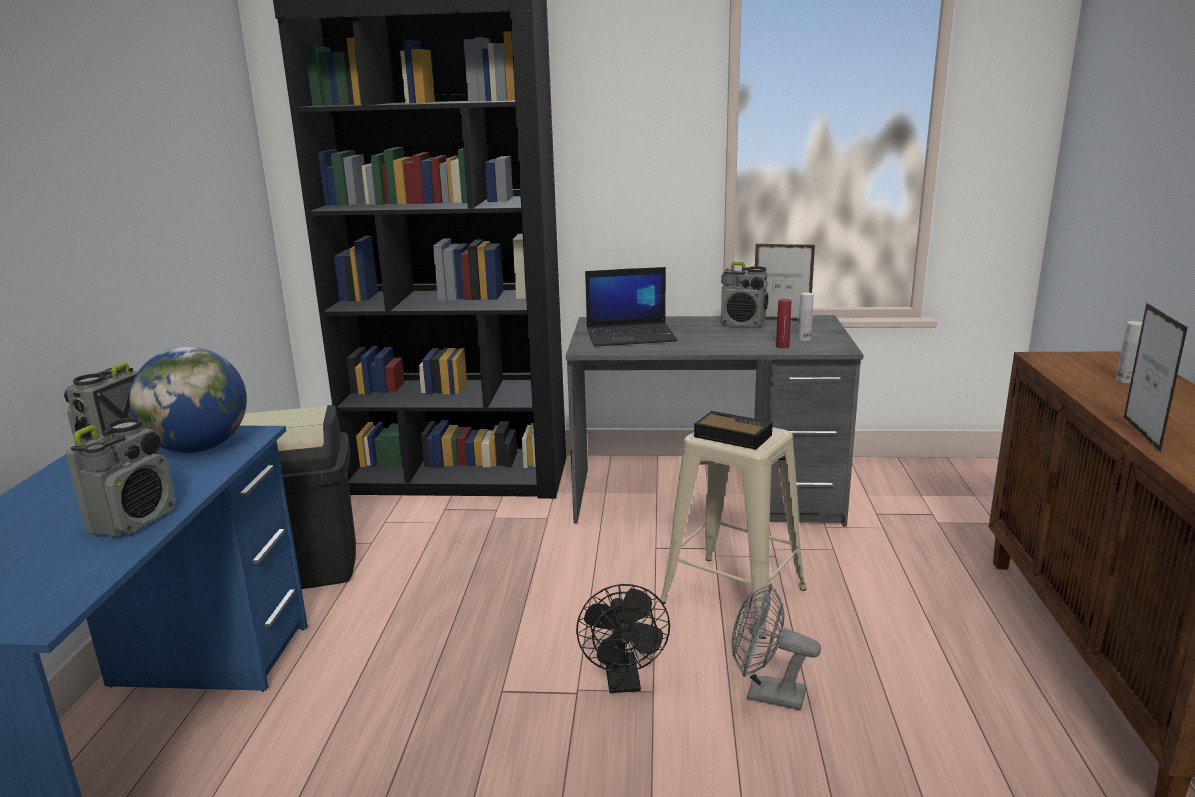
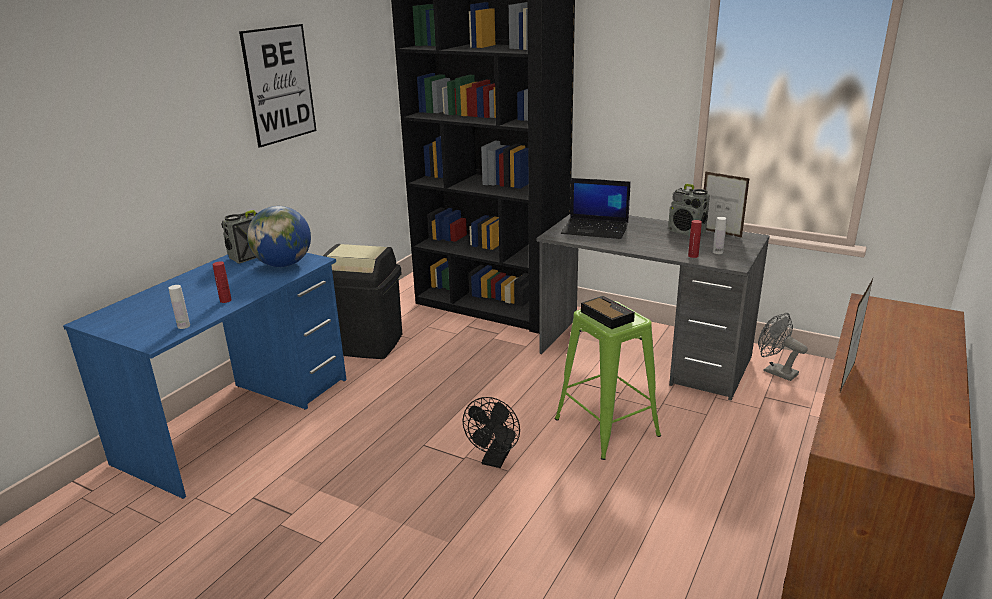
camera: 25 degrees right, 5 degrees up
radio [66,418,175,537] -> red bottle [213,261,232,303]
beige stool [659,427,806,639] -> green stool [555,301,661,460]
grey fan [732,584,821,711] -> grey fan moved to [758,313,808,381]
white bottle [1116,321,1142,383] -> white bottle moved to [168,285,190,329]
none -> picture [239,24,316,147]

